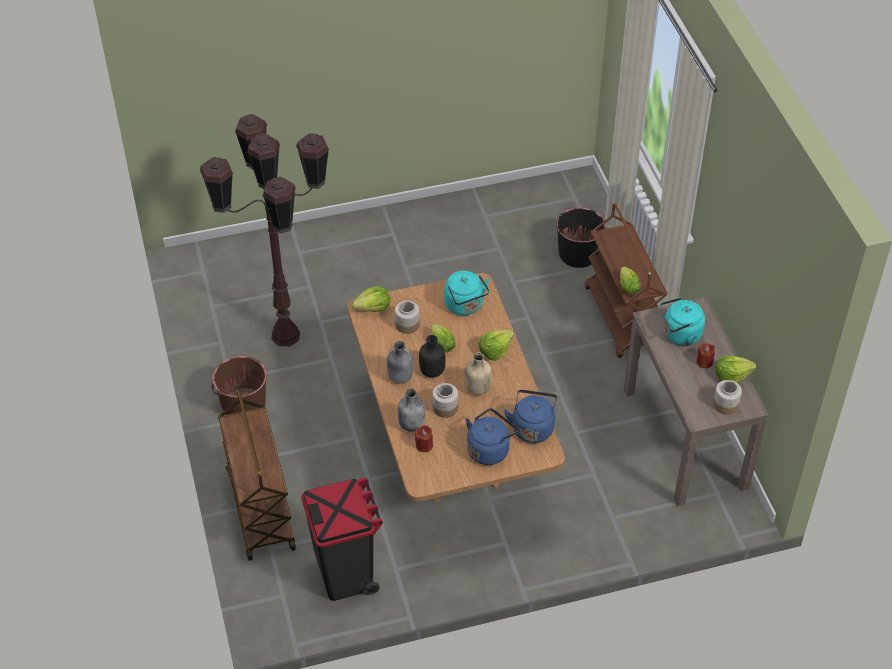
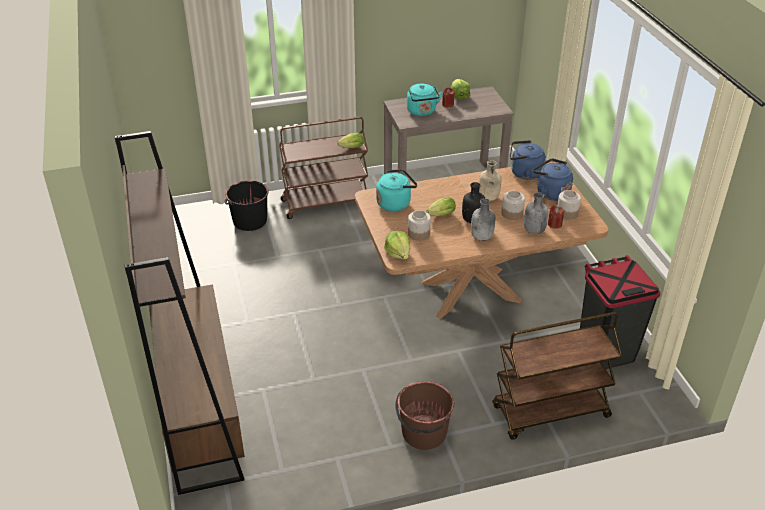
camera: 90 degrees left, 10 degrees down
brown floor lamp [200,114,329,346] -> none
lettuce [478,330,514,361] -> none
jar [713,380,742,414] -> jar moved to [557,190,581,220]
none -> brown bookcase [115,131,245,495]

